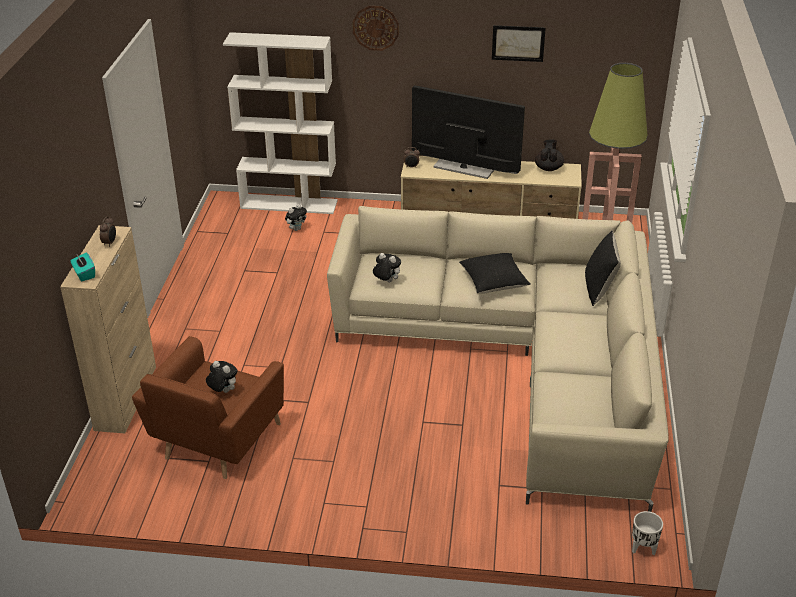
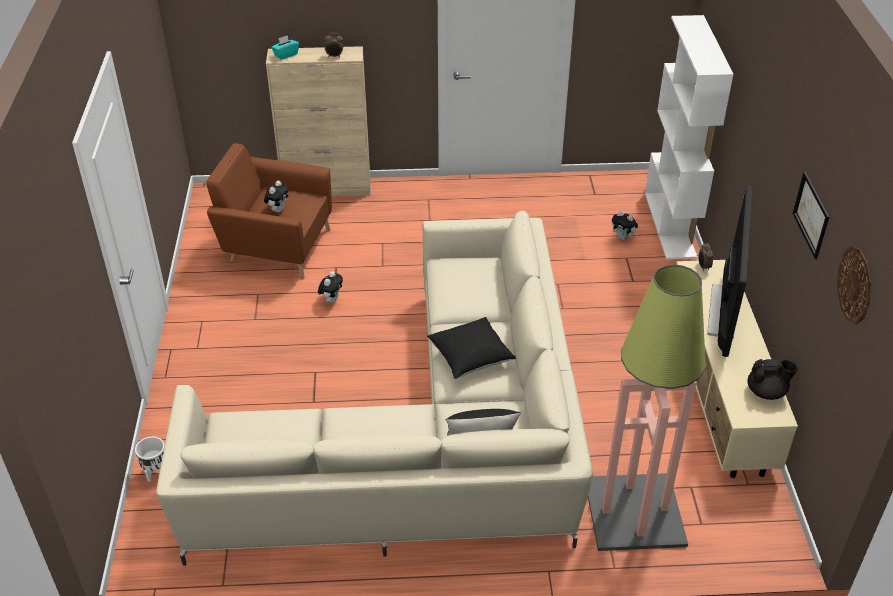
camera: 80 degrees right, 5 degrees up
wall clock [353,6,399,51] -> wall clock moved to [837,246,871,325]
plush toy [373,253,401,282] -> plush toy moved to [318,271,343,303]
white planter [632,511,663,555] -> white planter moved to [135,437,165,482]

